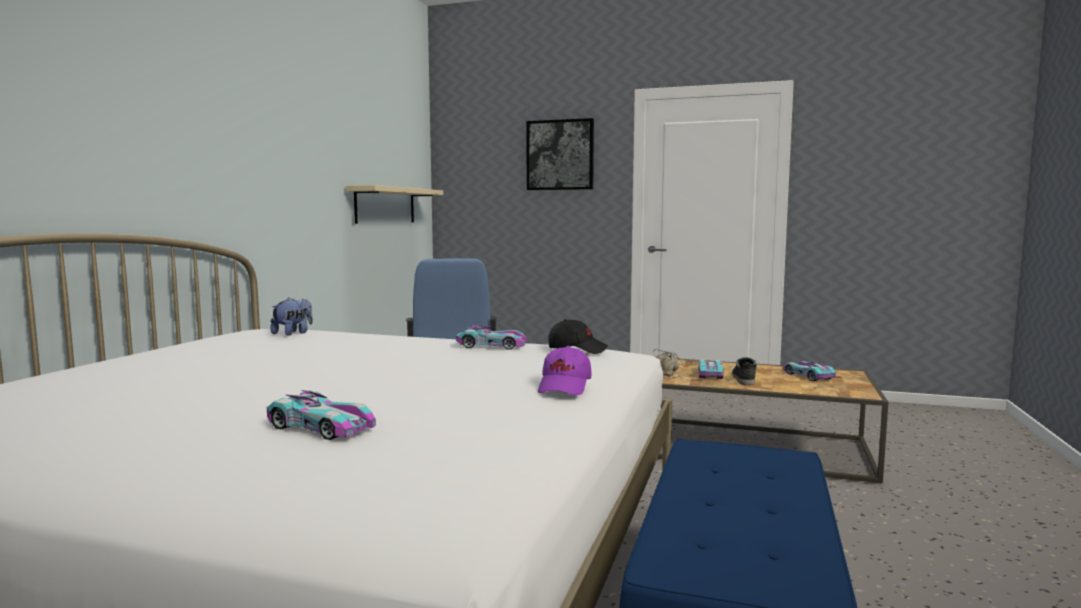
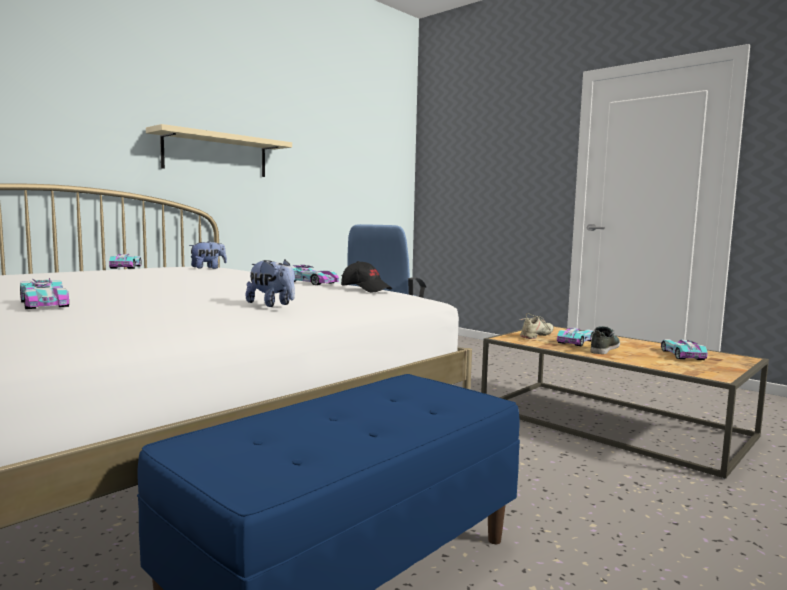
camera: 25 degrees right, 0 degrees up
beige shelf [346,185,443,224] -> beige shelf moved to [146,124,292,177]
picture [527,118,594,190] -> none
purple cap [538,346,591,395] -> plush toy [246,260,295,307]
none -> toy car [109,254,142,269]

